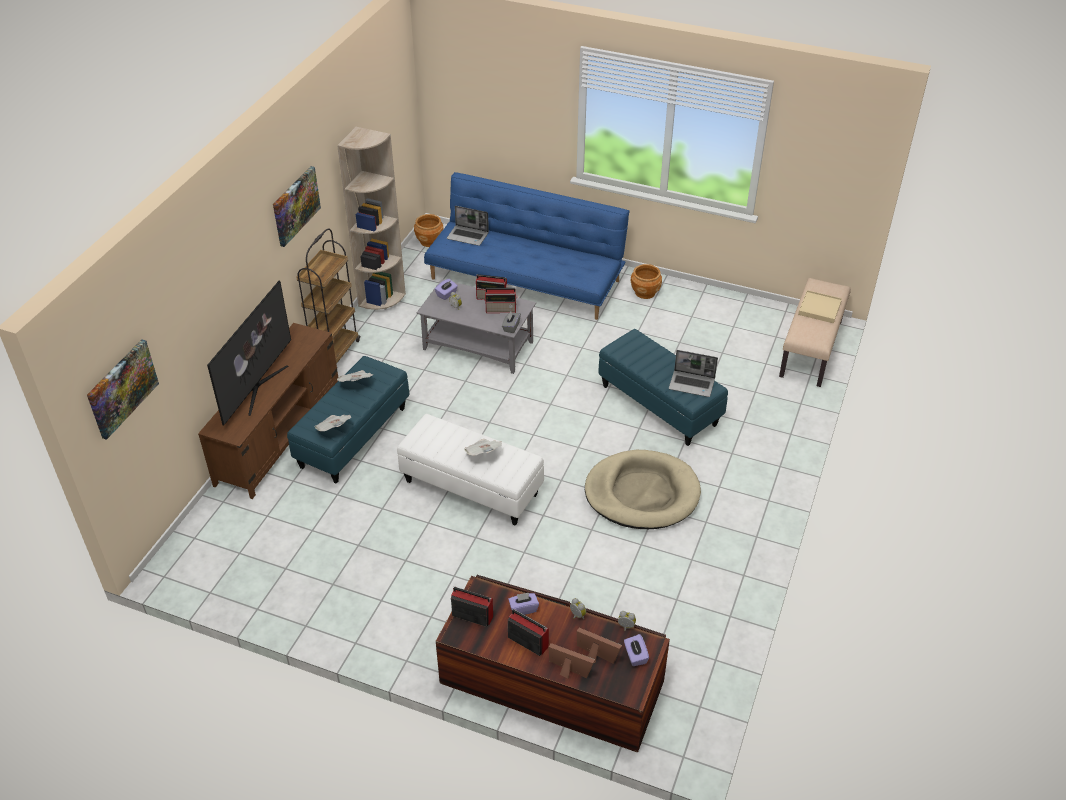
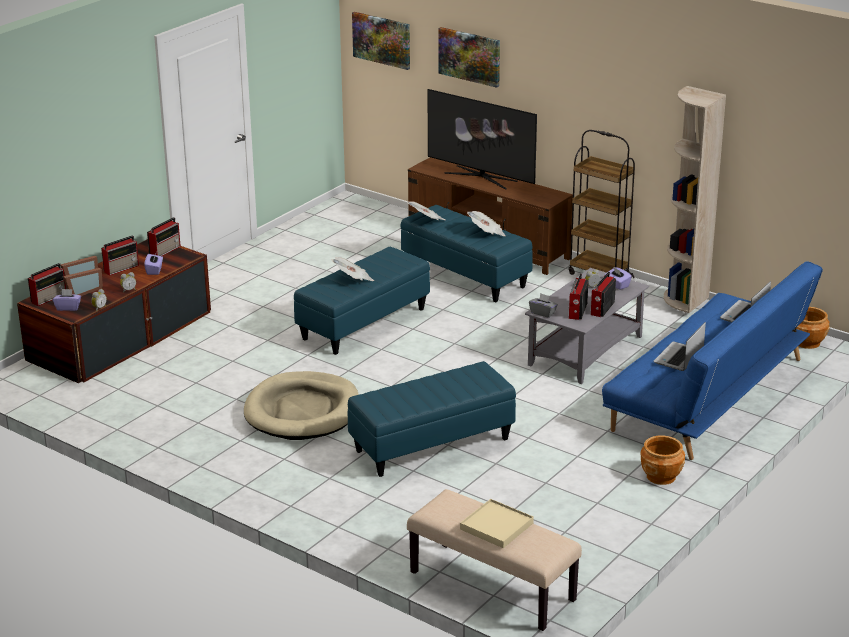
camera: 105 degrees right, 15 degrees down
picture [273,166,321,247] -> picture moved to [438,27,500,88]
white ottoman [397,414,544,526] -> blue ottoman [294,247,430,355]
laptop [669,350,718,397] -> laptop moved to [654,322,706,371]
none -> radio [28,263,66,306]

